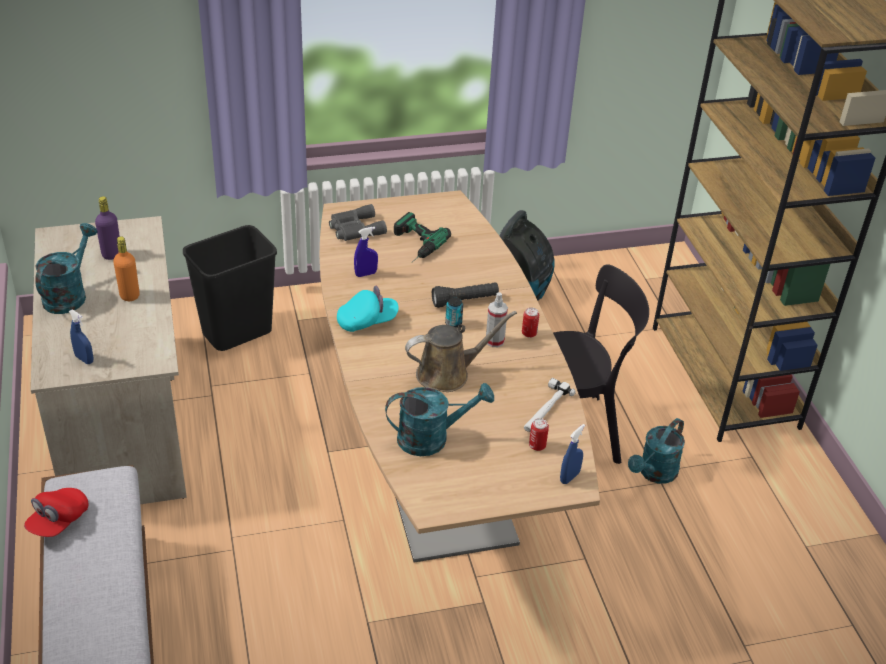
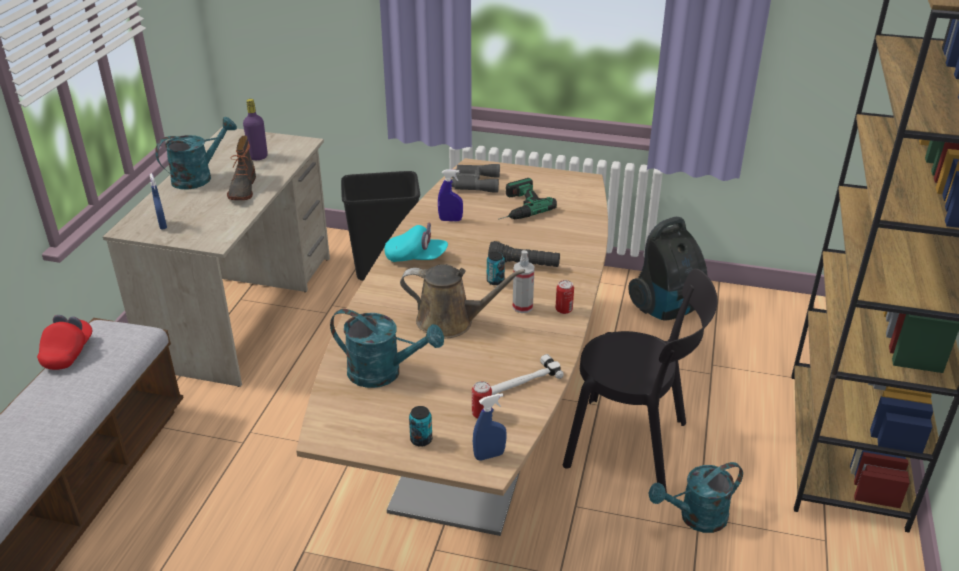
camera: 30 degrees right, 5 degrees down
red cap [24,488,88,537] -> red cap turned 135 degrees clockwise [37,315,92,370]
orange bottle [113,236,140,301] -> boot [227,135,256,200]
none -> can [409,406,432,447]

